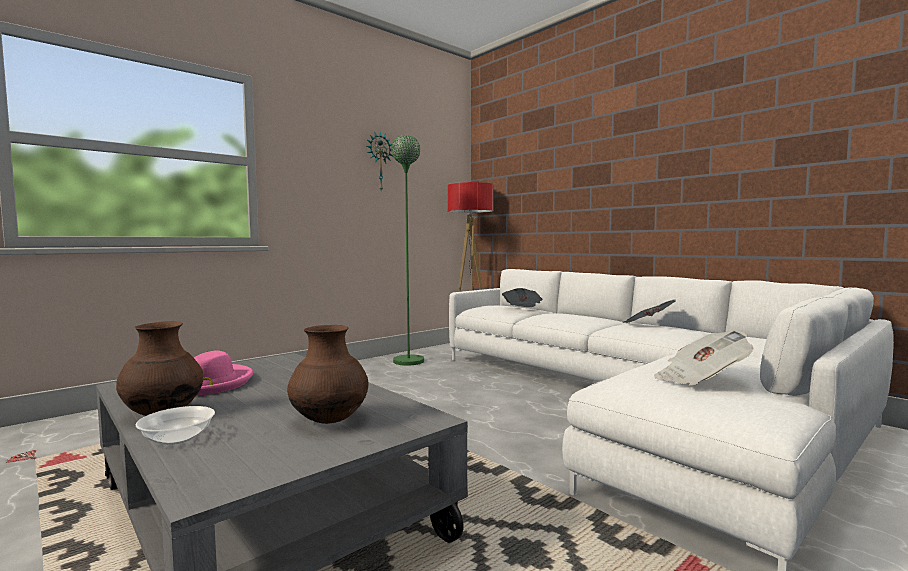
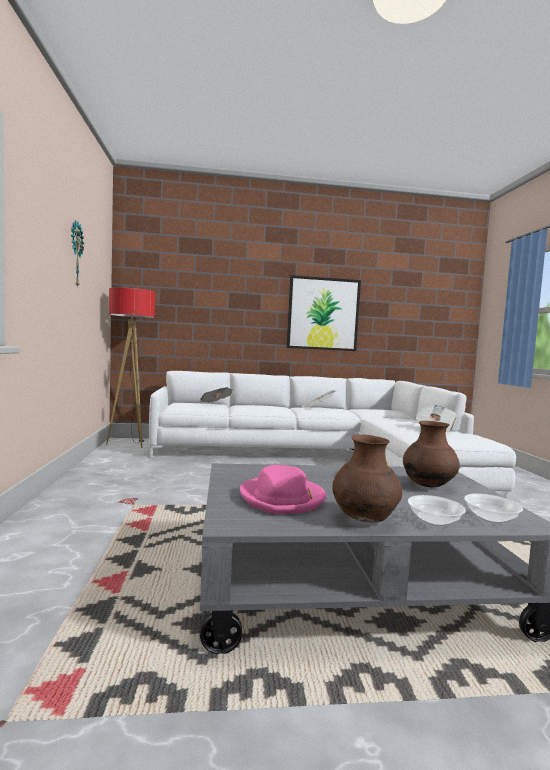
camera: 55 degrees left, 0 degrees up
green floor lamp [391,136,424,366] -> none
none -> picture [287,275,361,351]
none -> bowl [464,493,523,524]

